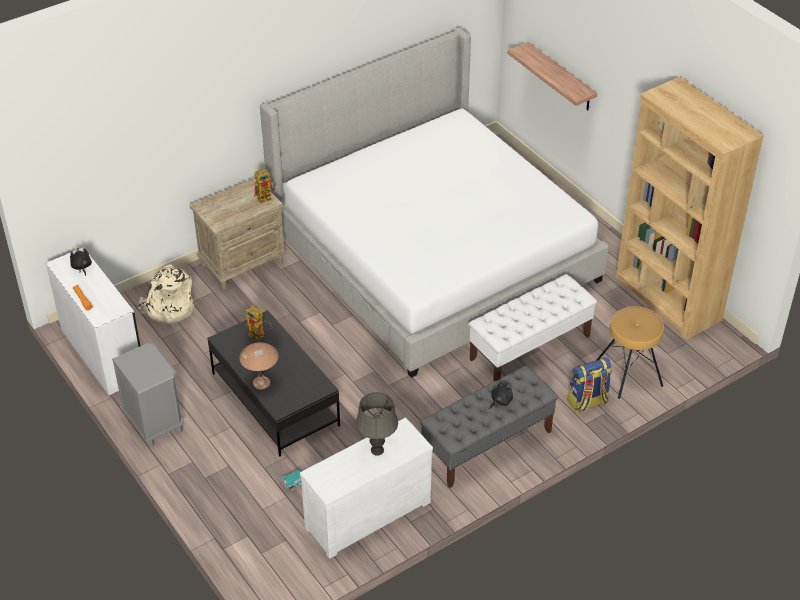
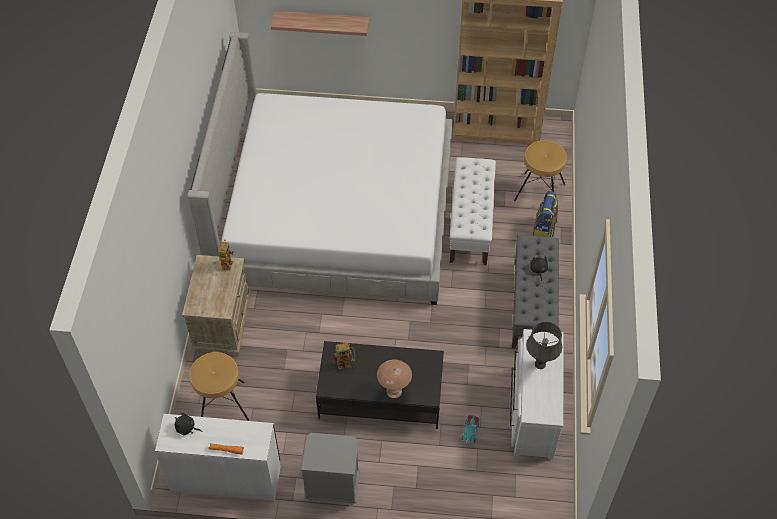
camera: 50 degrees left, 10 degrees up
beige backpack [138,265,194,324] -> brown stool [190,352,249,421]

